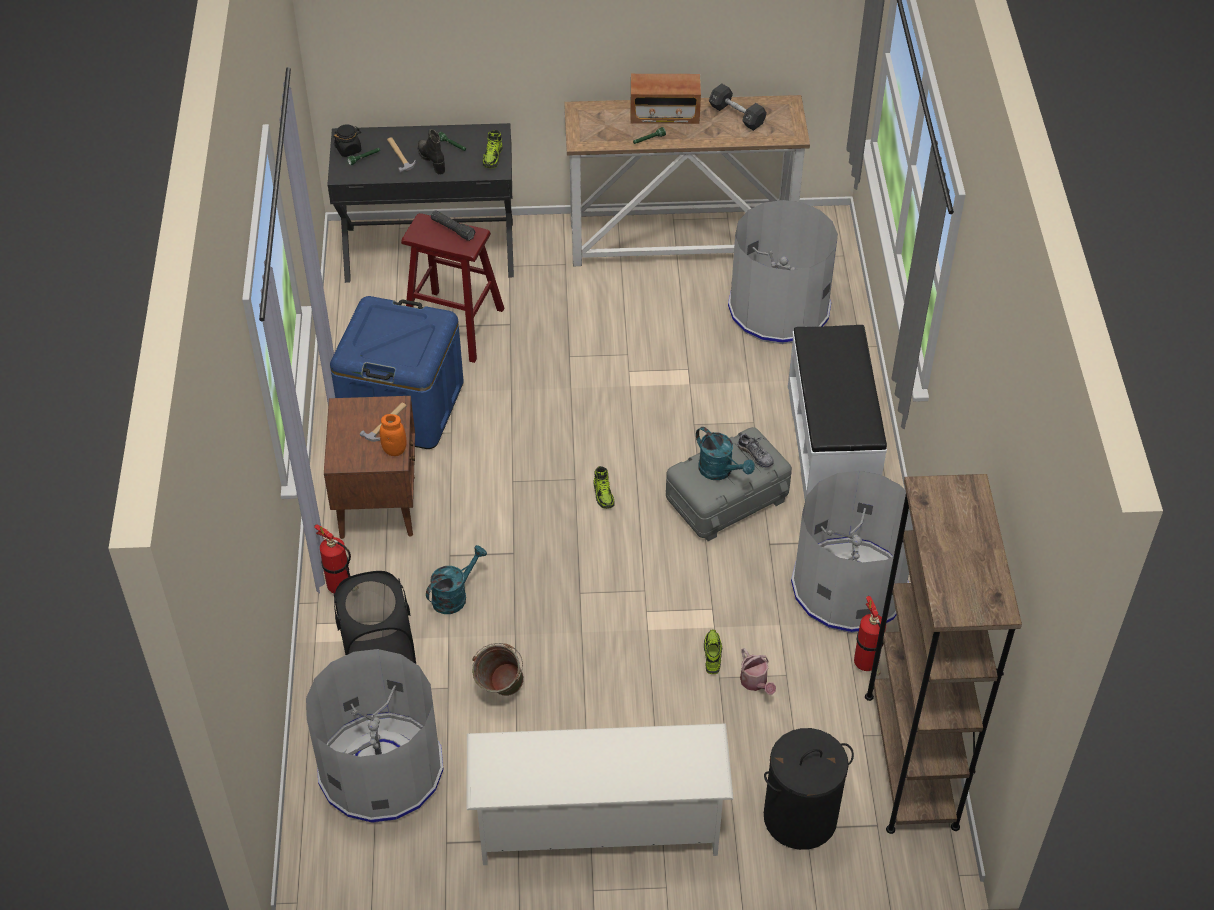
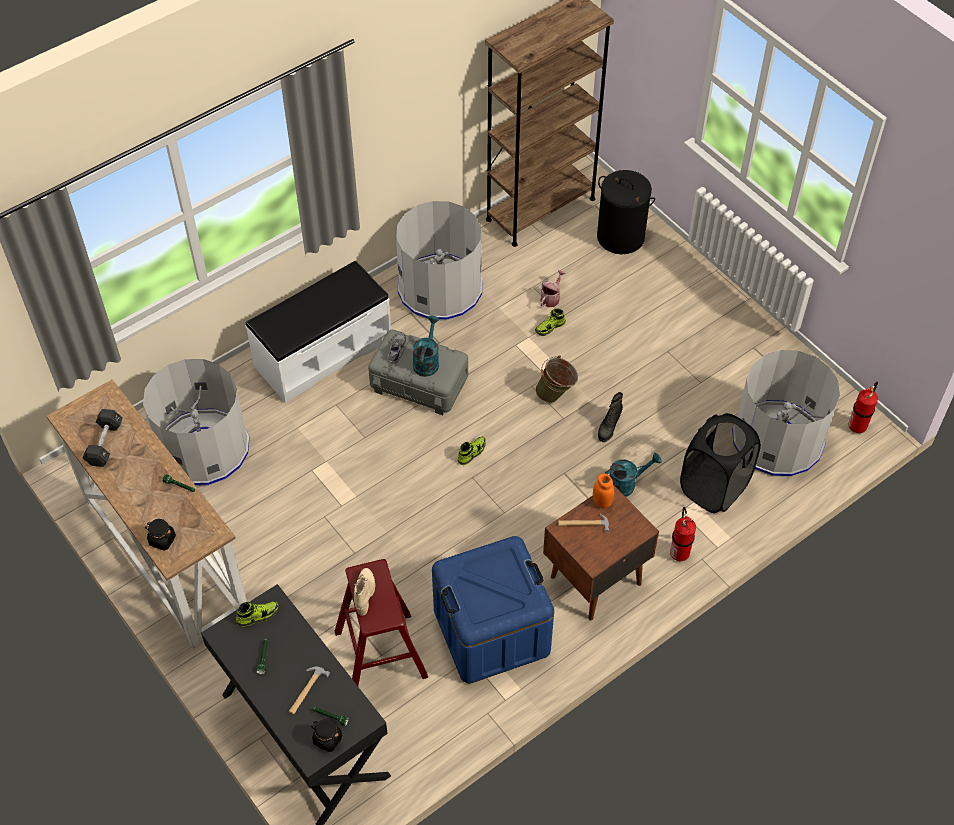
camera: 125 degrees left, 5 degrees up
black boot [418,129,445,174] -> black boot moved to [598,392,623,442]
turquoise watering can [426,545,487,614] -> turquoise watering can turned 150 degrees clockwise [605,453,662,497]
black flashlight [431,211,475,241] -> beige boot [354,568,375,616]
white shoe rack [466,724,734,865] -> none
green bucket [472,643,524,696] -> green bucket moved to [536,355,578,403]
radio [631,74,701,124] -> none
fire extinguisher [854,596,886,676] -> fire extinguisher moved to [849,382,878,433]
none -> black jar [145,519,176,551]

